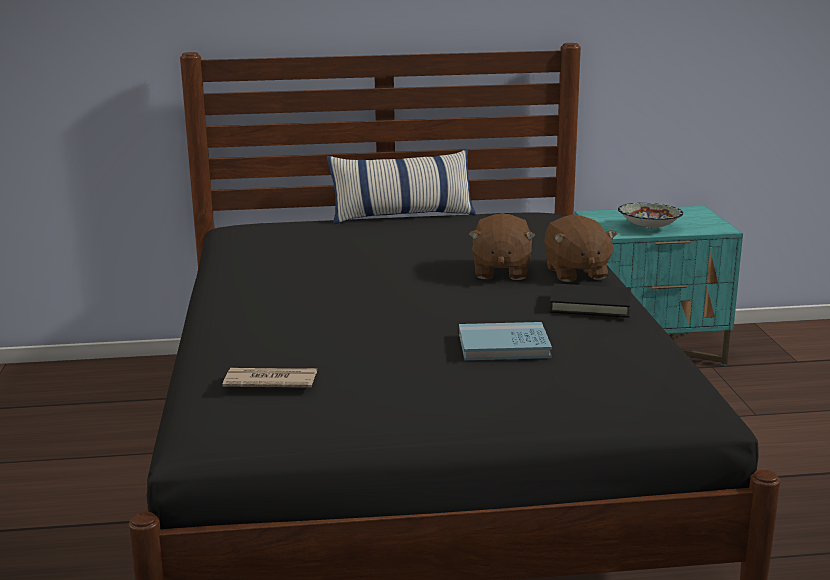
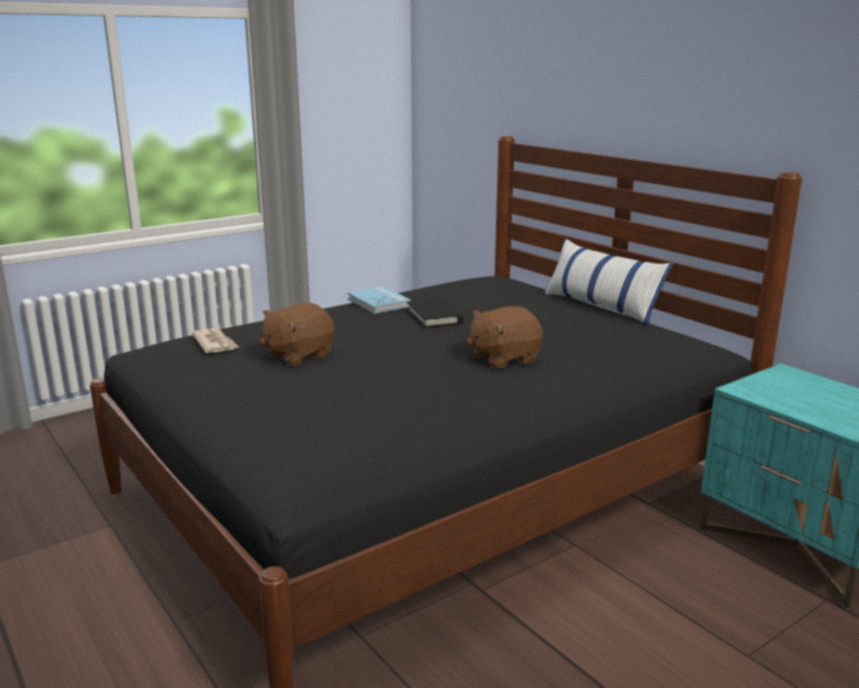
camera: 60 degrees right, 0 degrees up
blue book [459,322,552,360] -> blue book moved to [347,286,411,314]
brown plush toy [544,215,617,282] -> brown plush toy moved to [260,303,335,366]
black book [549,284,631,318] -> black book moved to [407,299,463,328]
bowl [618,203,683,229] -> none

